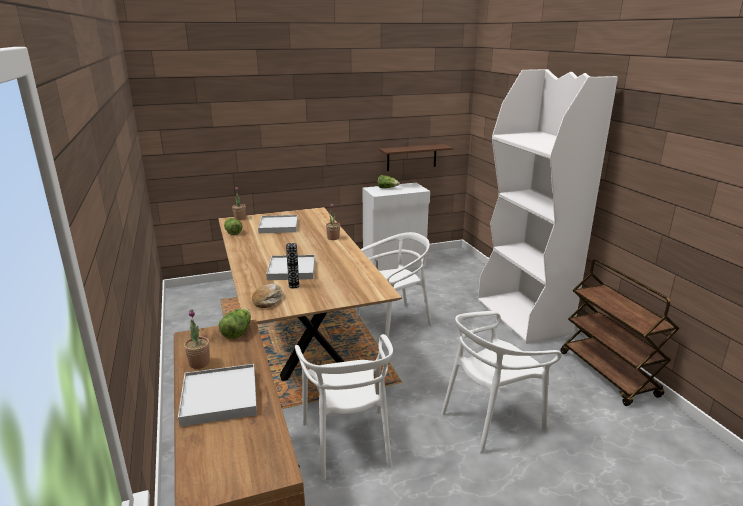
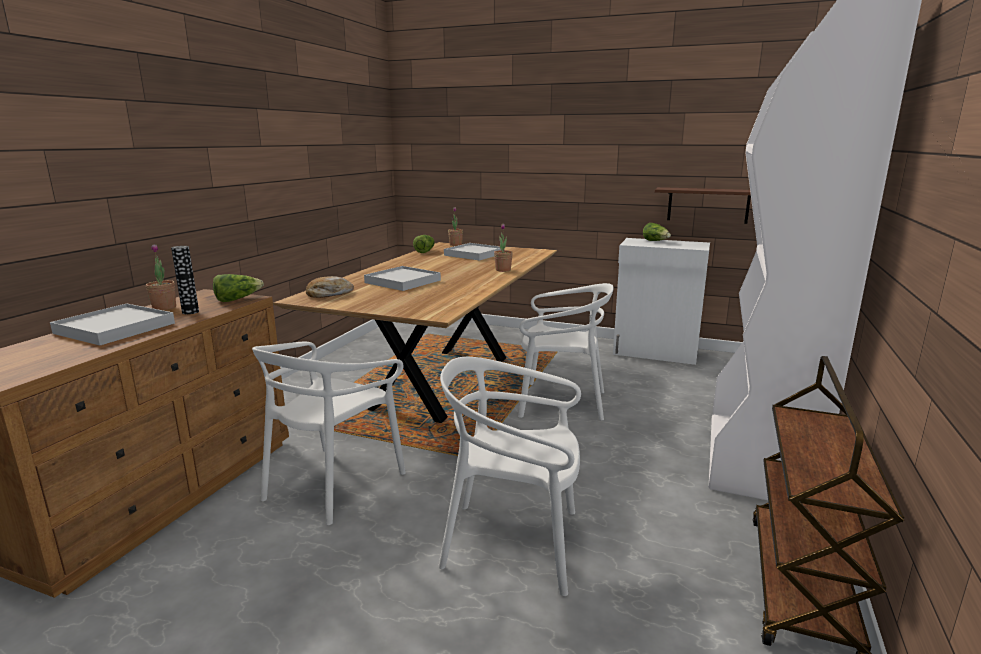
camera: 40 degrees right, 5 degrees down
vase [286,243,299,289] -> vase moved to [171,246,199,314]

